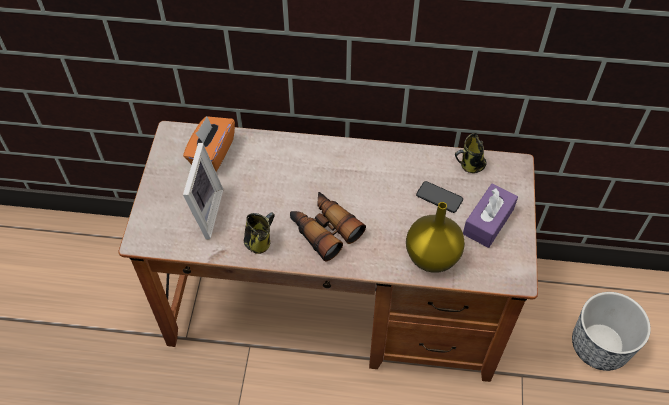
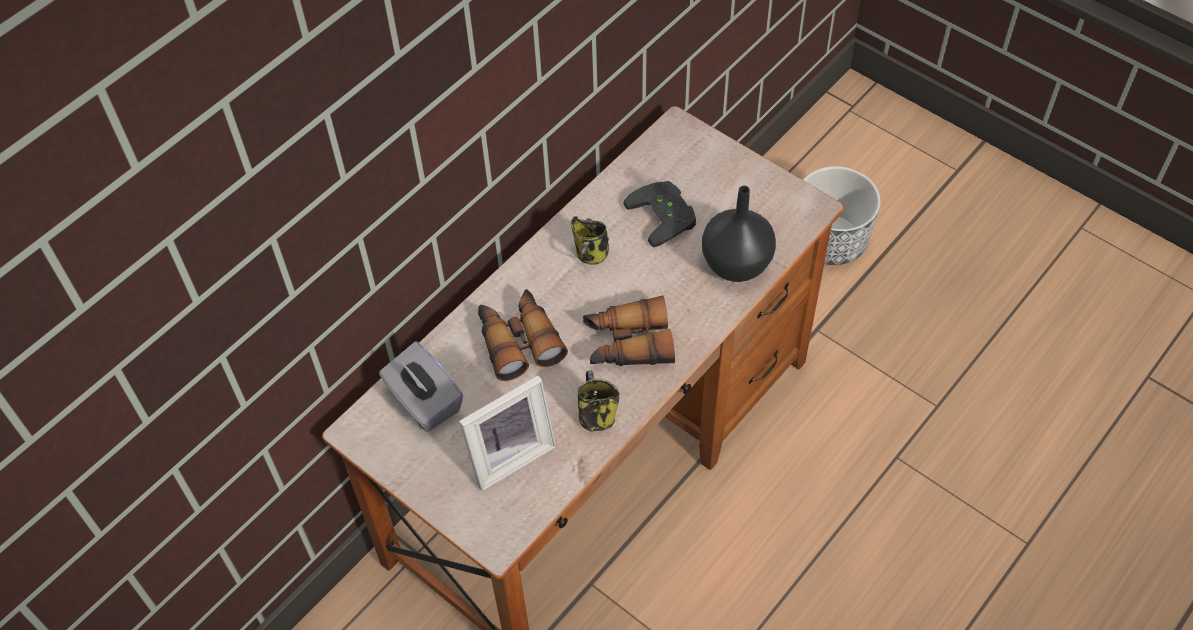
camera: 55 degrees left, 0 degrees up
orange tissue box [183,116,235,171] -> grey tissue box [379,342,463,432]
picture frame [183,143,223,239] -> picture frame turned 105 degrees clockwise [459,375,556,491]
yellow vase [406,202,465,273] -> black vase [702,186,776,282]
phone [416,181,463,213] -> black game controller [623,181,696,247]
mug [455,133,487,173] -> mug moved to [571,216,609,264]
purple tissue box [463,183,518,248] -> none
none -> binoculars [478,289,568,381]

